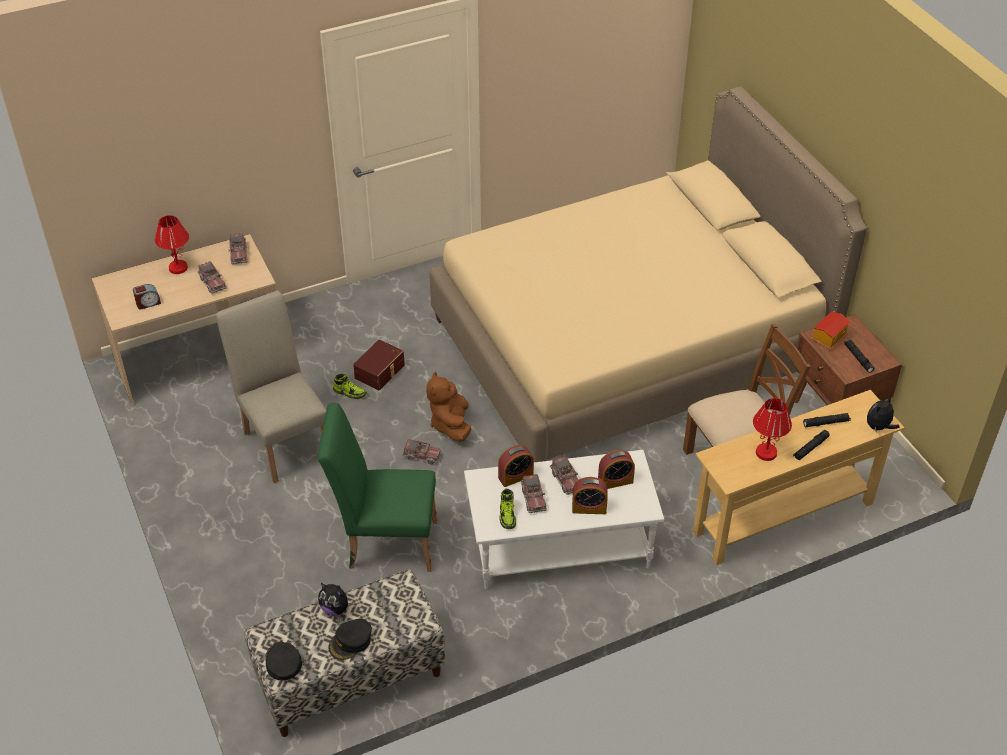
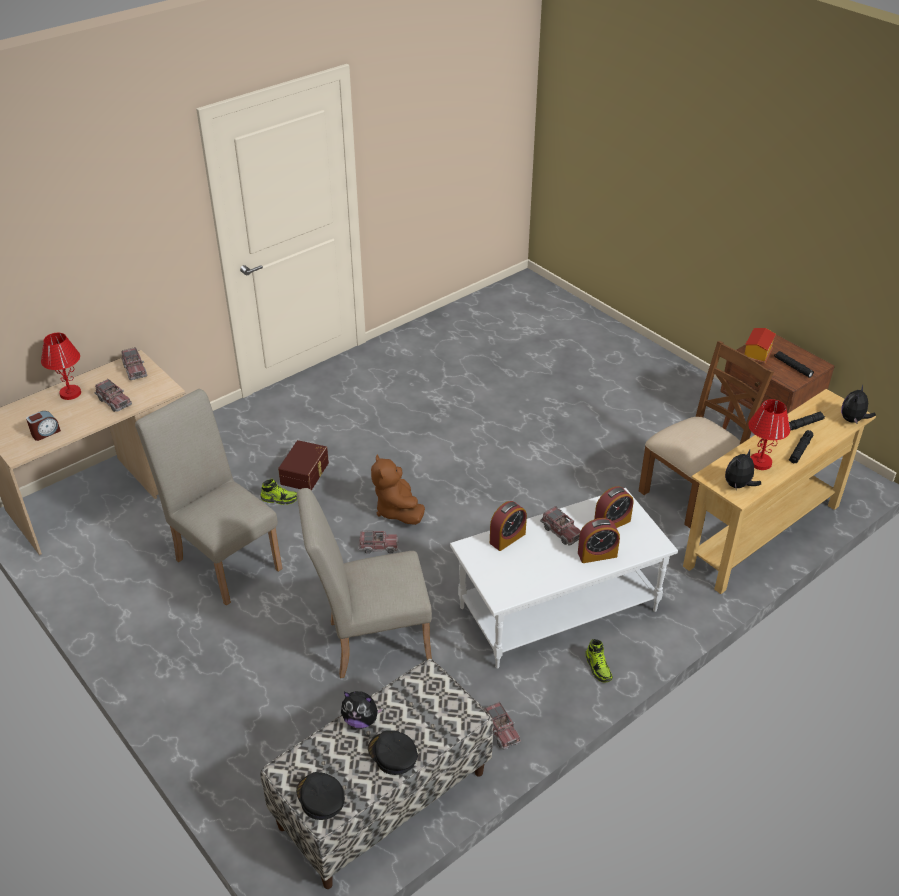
camera: 15 degrees left, 5 degrees down
green chair [318,403,437,572] -> beige chair [297,488,432,678]
black cap [328,619,372,660] -> black cap turned 105 degrees clockwise [368,730,418,775]
beige bed [429,87,867,462] -> none
shoe [499,489,516,529] -> shoe moved to [586,639,613,682]
toy truck [521,474,547,513] -> toy truck moved to [484,702,521,750]
none -> plush toy [725,450,761,490]

